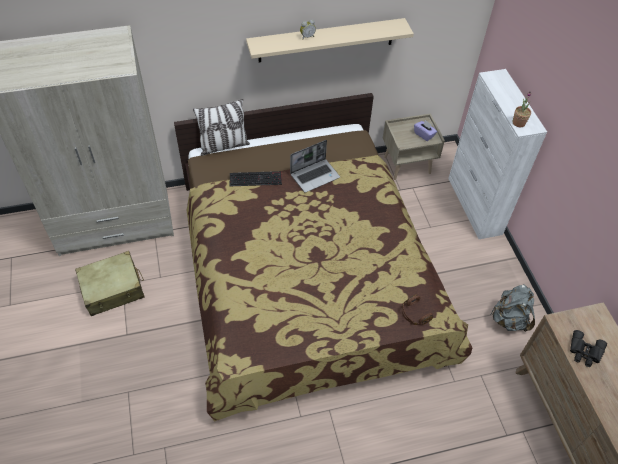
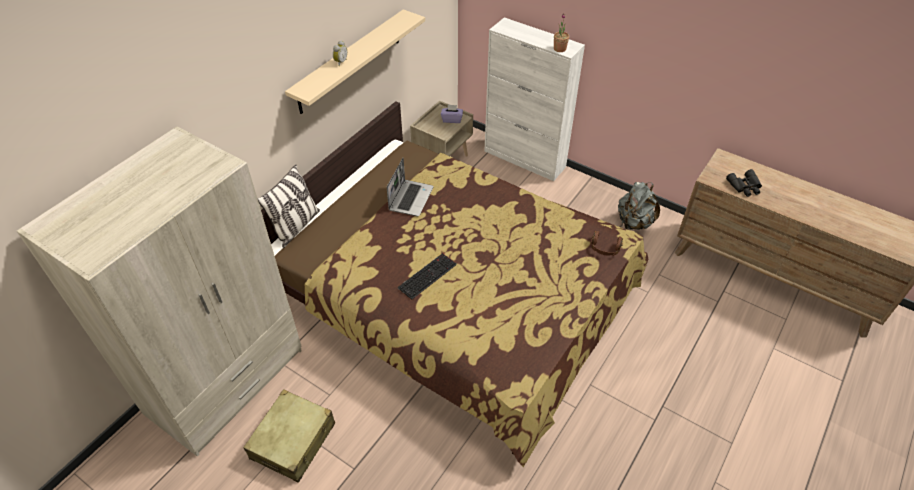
camera: 40 degrees left, 5 degrees down
keyboard [230,171,282,186] -> keyboard moved to [398,253,457,300]

